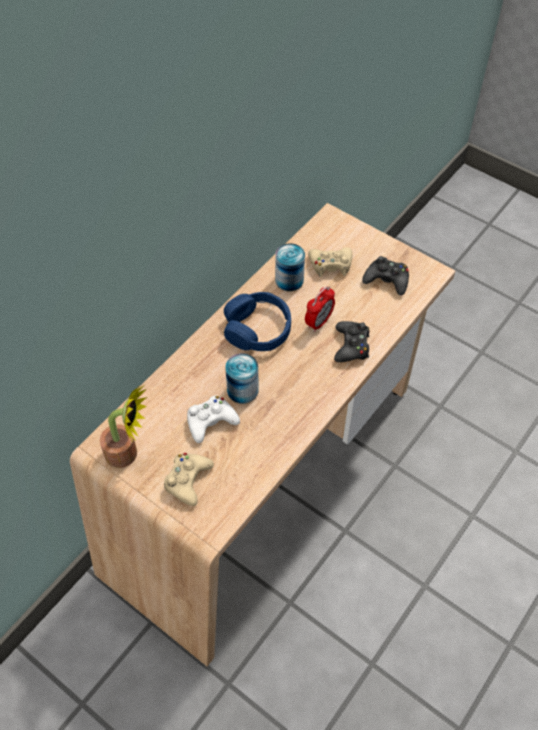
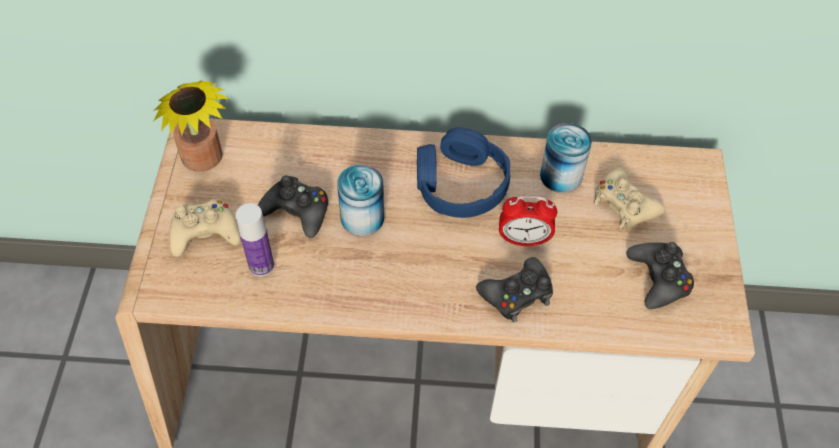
camera: 55 degrees right, 0 degrees up
white game controller [187,396,240,443] -> black game controller [258,175,328,238]
none -> bottle [236,203,274,277]

